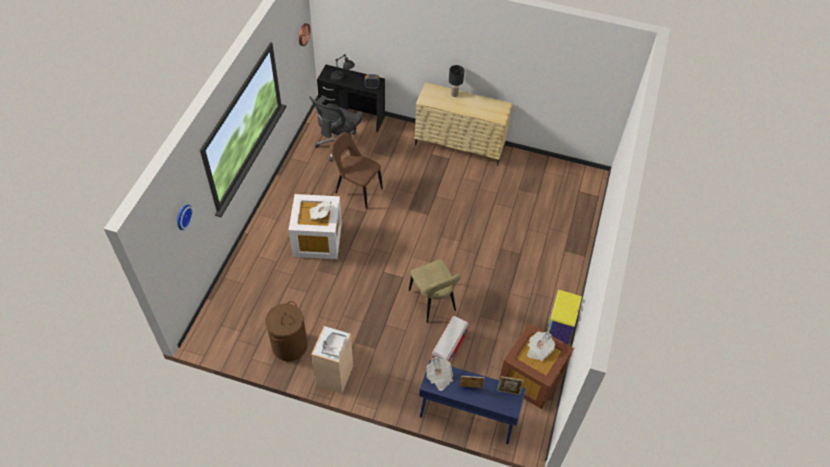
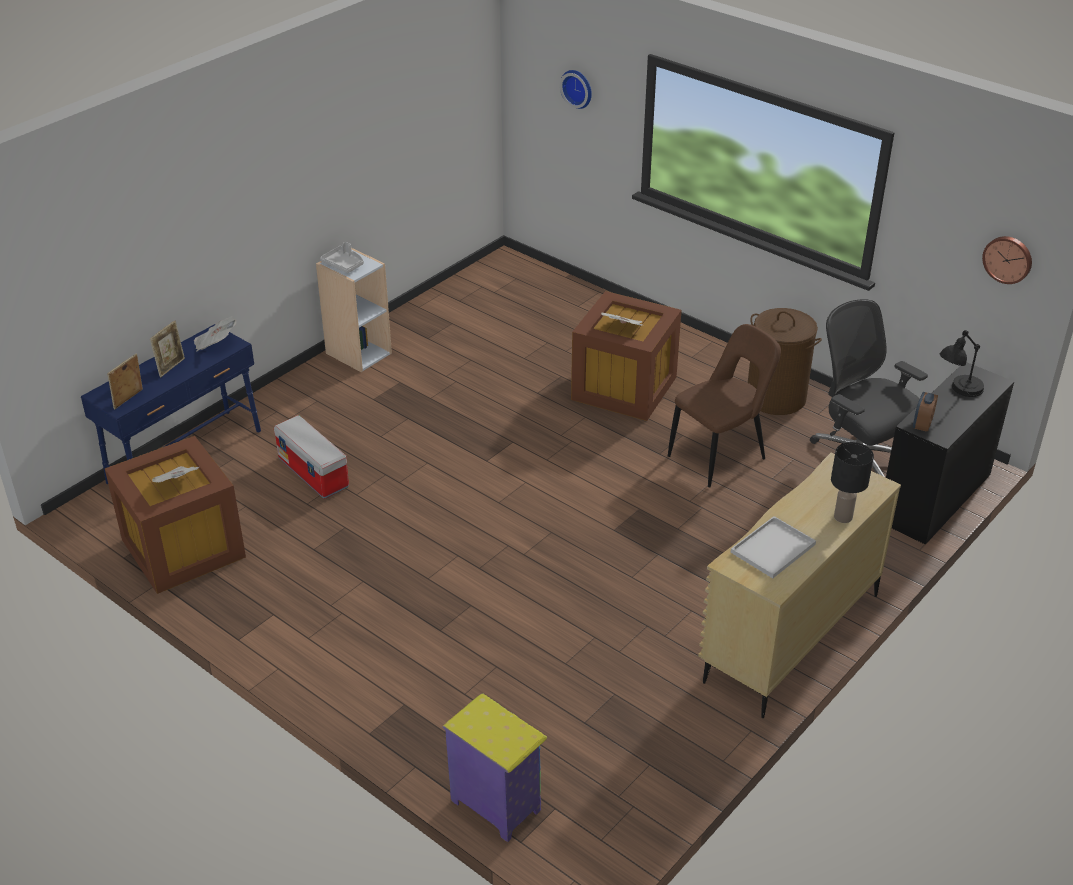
camera: 115 degrees right, 15 degrees down
brown laundry basket [265,301,308,361] -> brown laundry basket moved to [748,308,822,415]
white storage box [288,194,342,259] -> brown storage box [571,291,682,421]
beige chair [409,259,461,323] -> none
nightstand [547,290,582,345] -> nightstand moved to [442,693,547,842]
none -> white tray [731,516,816,578]

